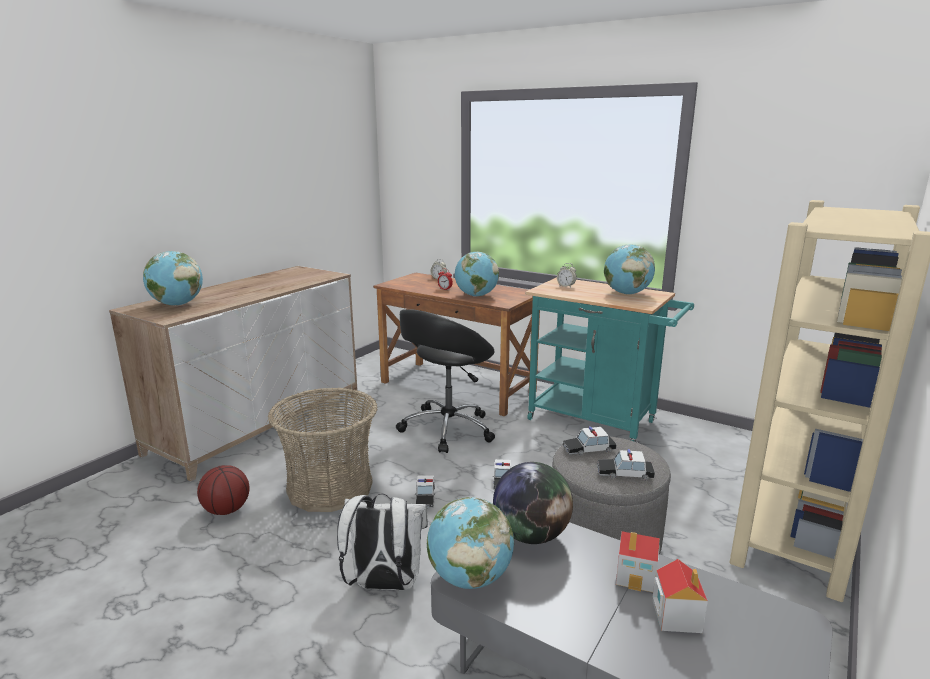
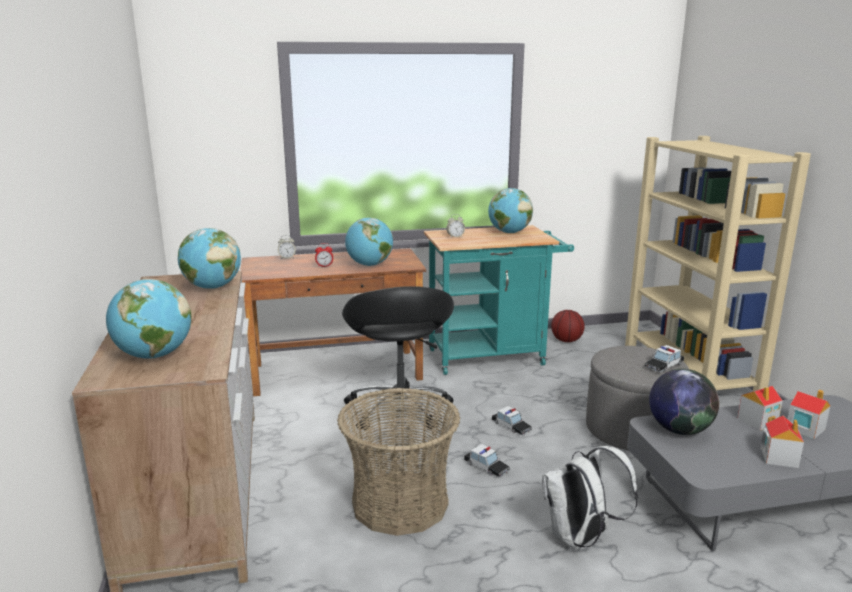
camera: 45 degrees left, 0 degrees up
basketball [197,465,250,515] -> basketball moved to [551,310,585,342]
globe [427,497,514,589] -> globe moved to [178,228,241,289]
toy car [562,426,617,456] -> none
none -> toy house [761,416,804,468]

